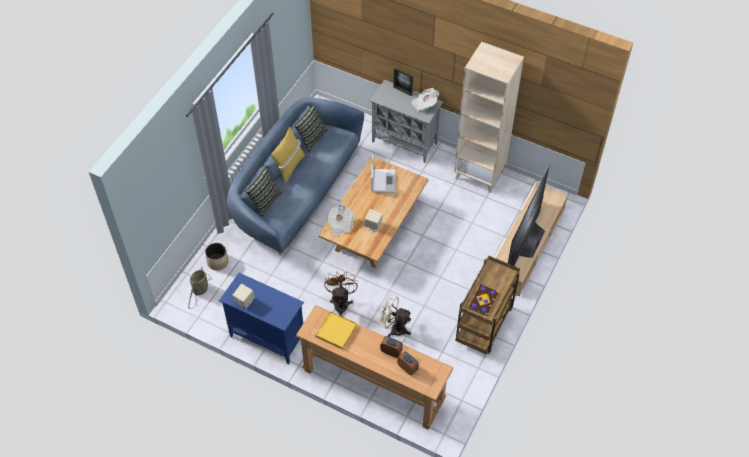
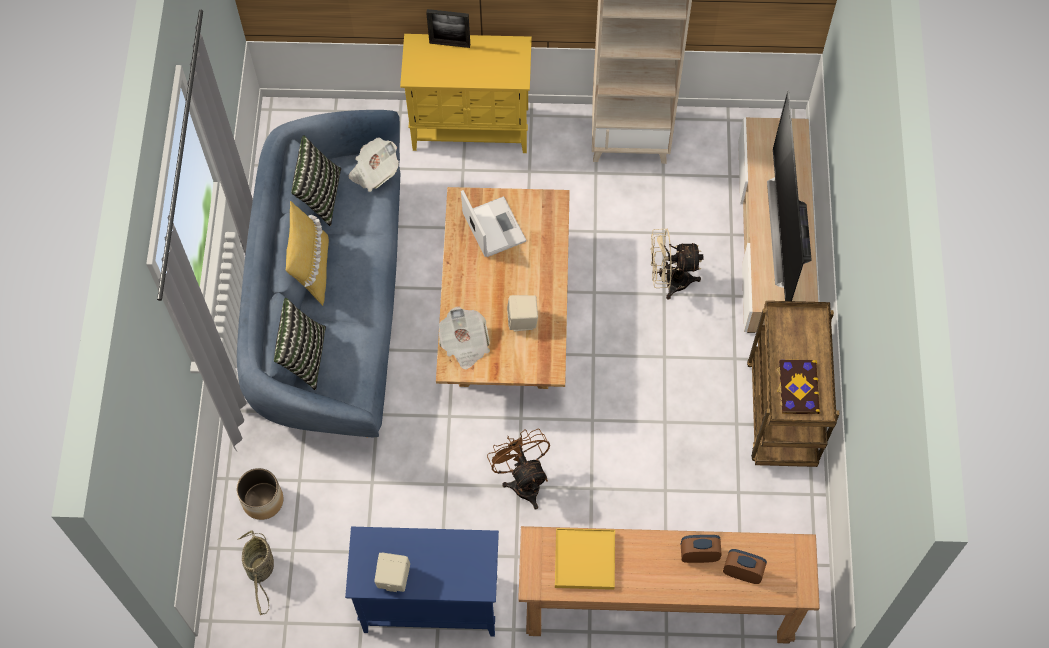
camera: 25 degrees left, 10 degrees up
grey cabinet [370,80,443,163] -> yellow cabinet [400,34,532,153]
beige fan [378,295,412,337] -> beige fan moved to [651,228,704,299]
newspaper [411,88,439,111] -> newspaper moved to [349,137,399,192]

